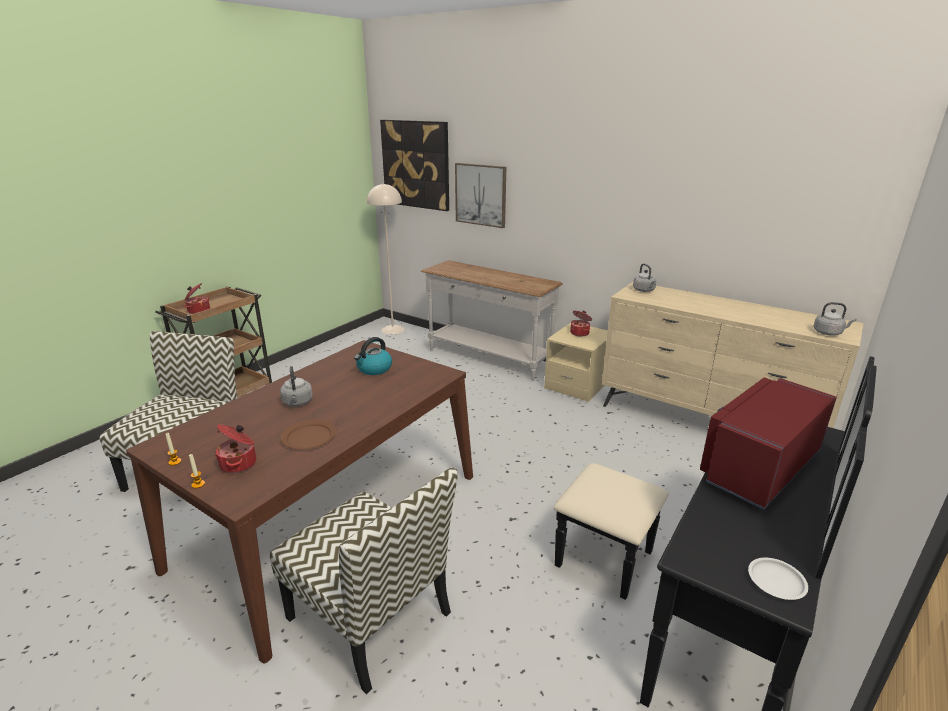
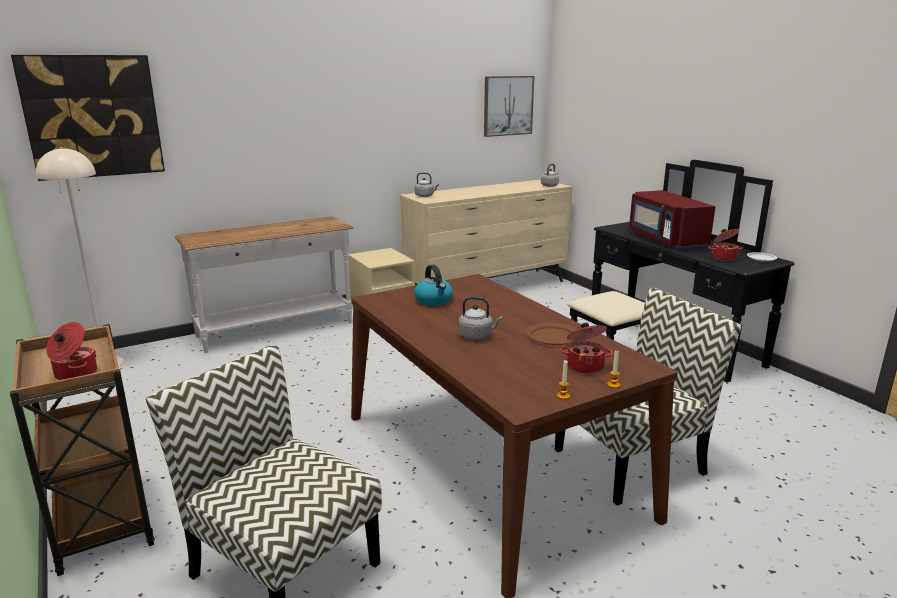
camera: 65 degrees left, 5 degrees down
picture [455,163,506,228] -> picture moved to [484,76,534,137]
cooking pot [570,311,592,337] -> cooking pot moved to [708,229,743,261]

